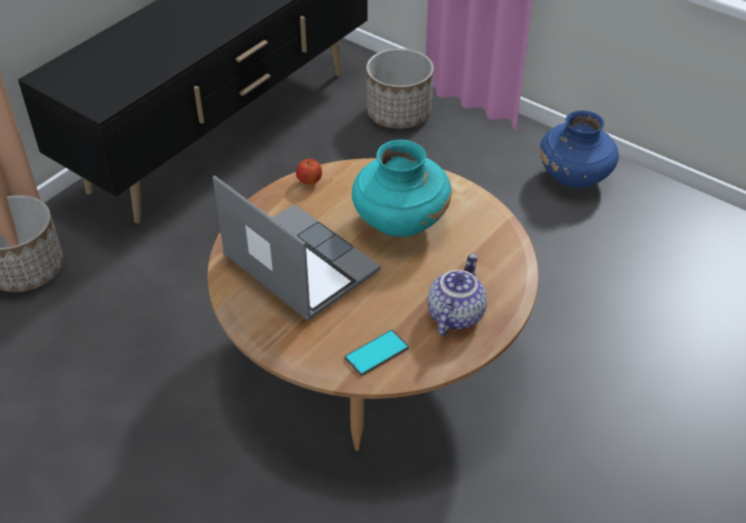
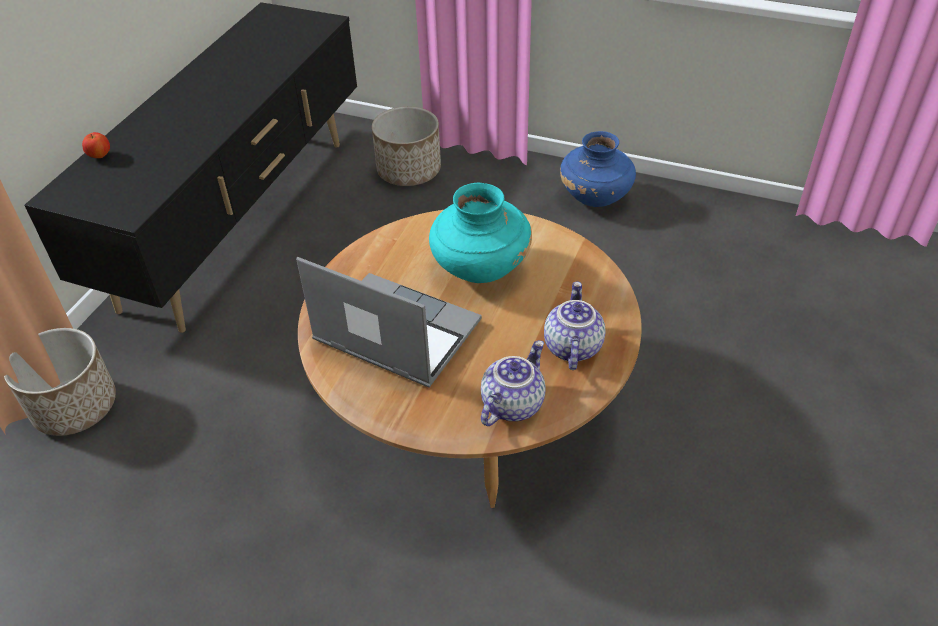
camera: 15 degrees left, 0 degrees up
apple [296,158,322,185] -> apple moved to [82,132,110,158]
phone [345,329,409,376] -> teapot [481,340,546,426]

